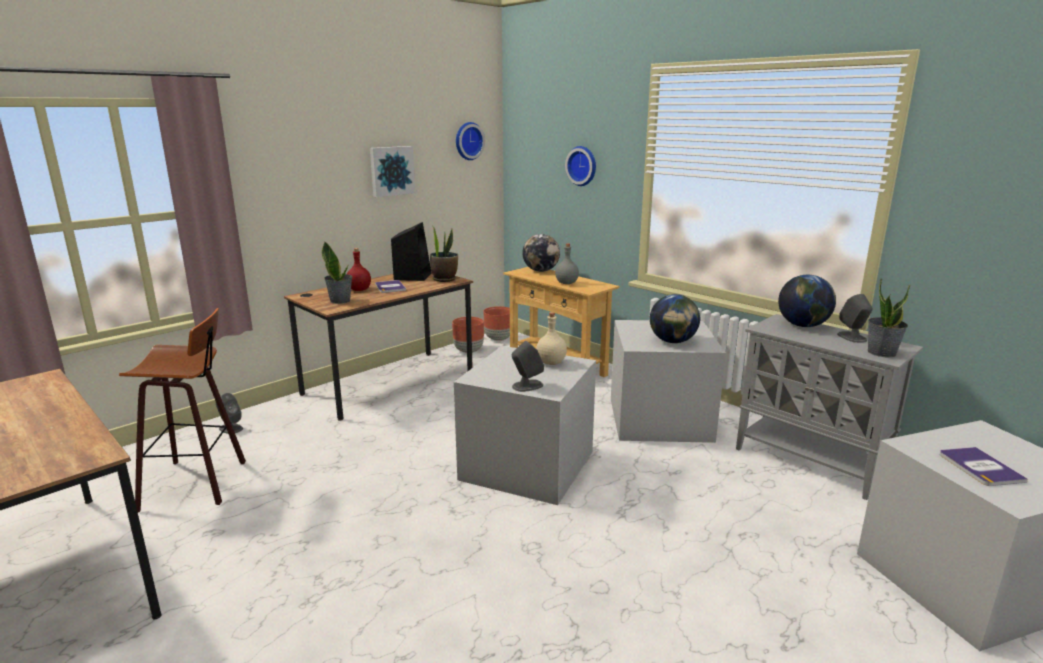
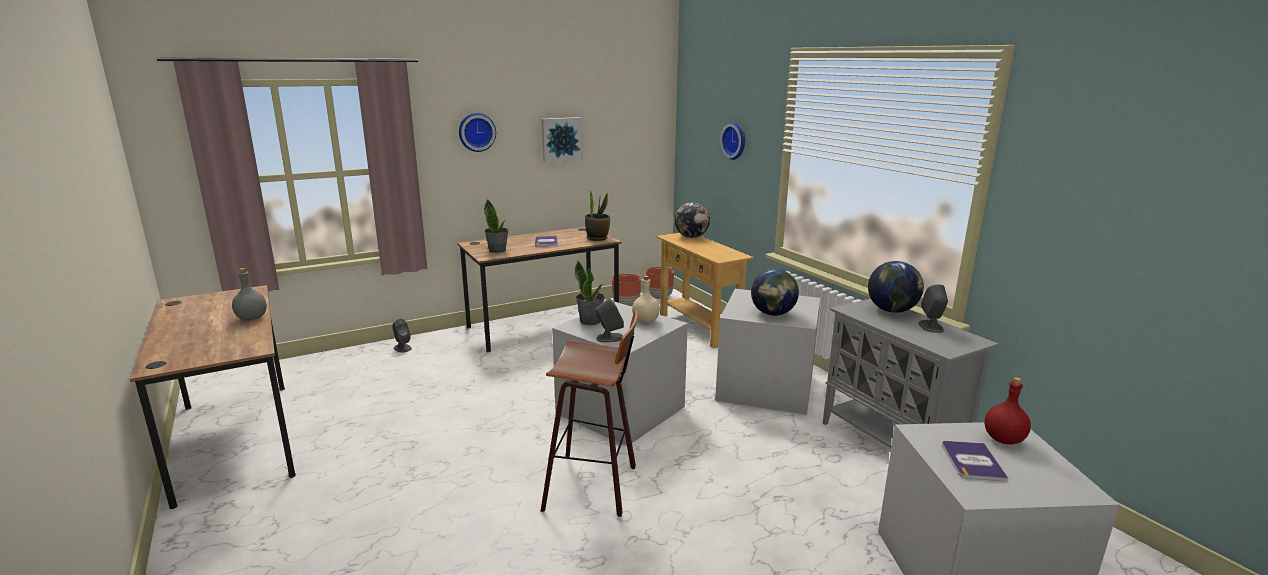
camera: 15 degrees right, 0 degrees up
stool [119,308,246,512] -> stool moved to [541,310,638,517]
red bottle [347,248,371,291] -> red bottle moved to [985,377,1031,445]
black speaker [391,222,432,281] -> none
wall clock [456,122,485,160] -> wall clock moved to [459,113,496,152]
grey bottle [555,244,579,284] -> grey bottle moved to [232,268,267,321]
potted plant [868,278,910,357] -> potted plant moved to [574,260,605,325]

